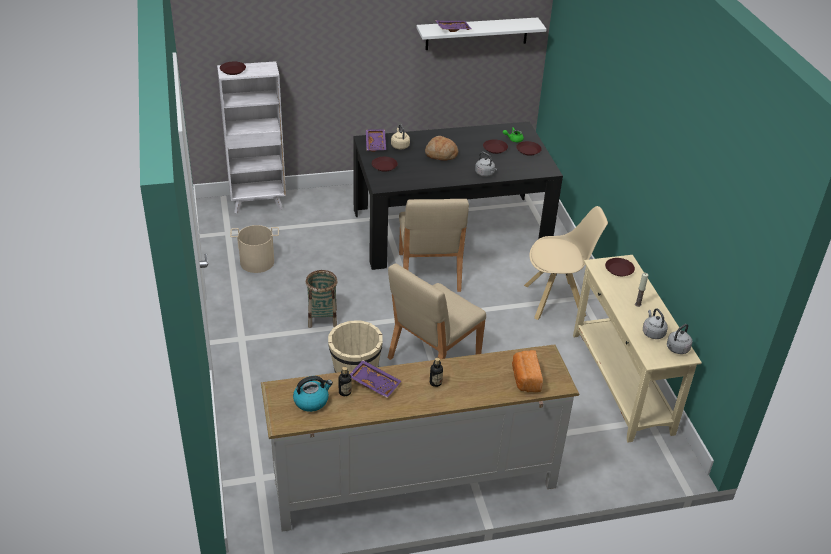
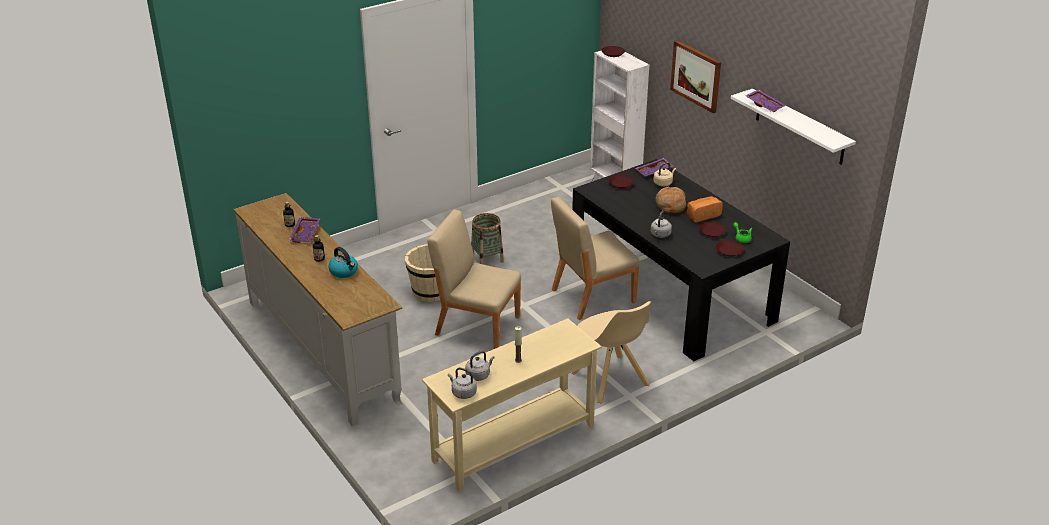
camera: 70 degrees right, 5 degrees down
beige bucket [230,225,279,273] -> none
kettle [293,376,333,412] -> kettle moved to [329,247,358,278]
bread [512,350,543,392] -> bread moved to [687,196,723,222]
brown plate [605,258,635,276] -> none
none -> picture [670,40,721,113]

